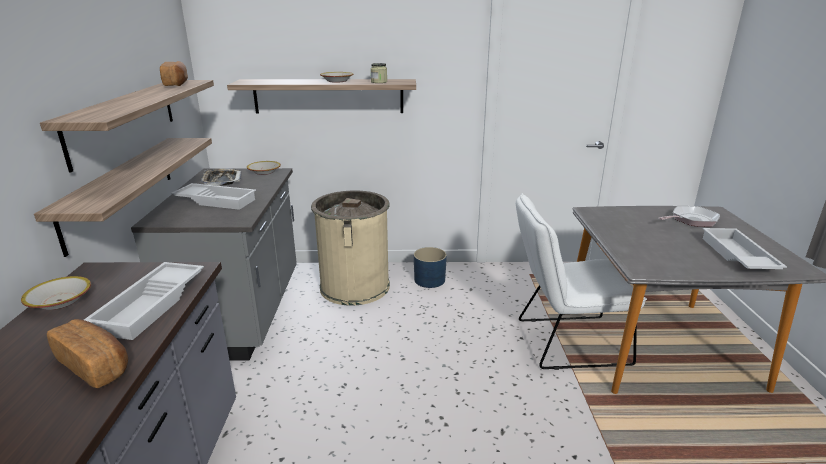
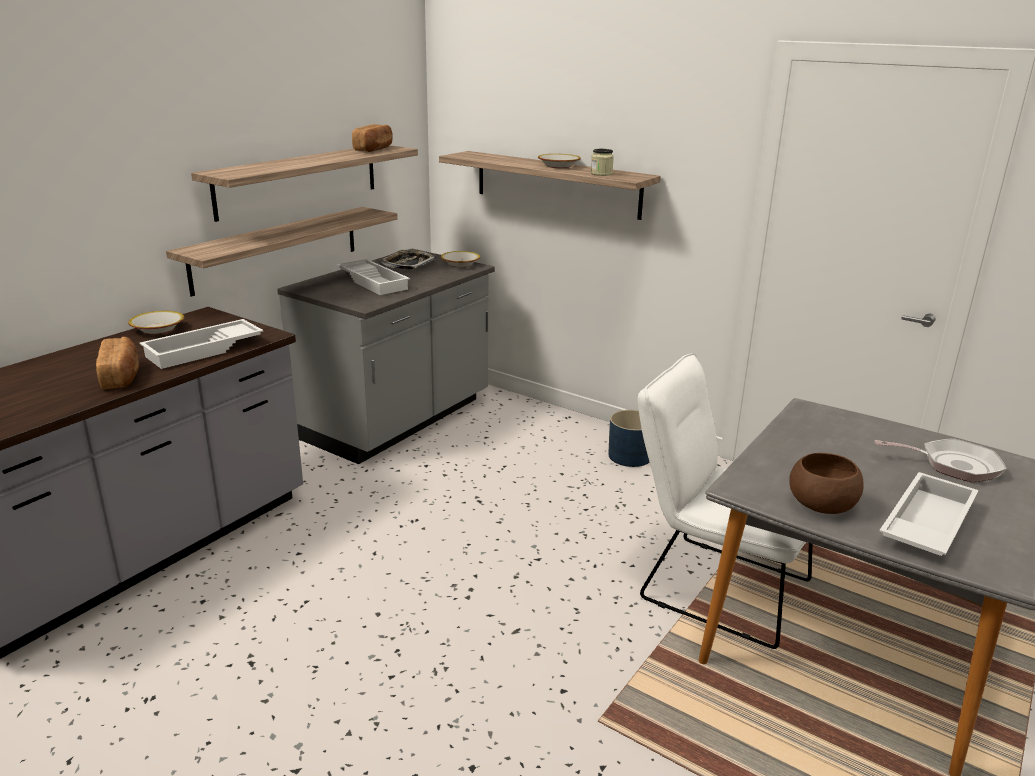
camera: 35 degrees right, 0 degrees up
beige trash can [311,191,390,306] -> none
none -> brown bowl [789,453,864,514]

